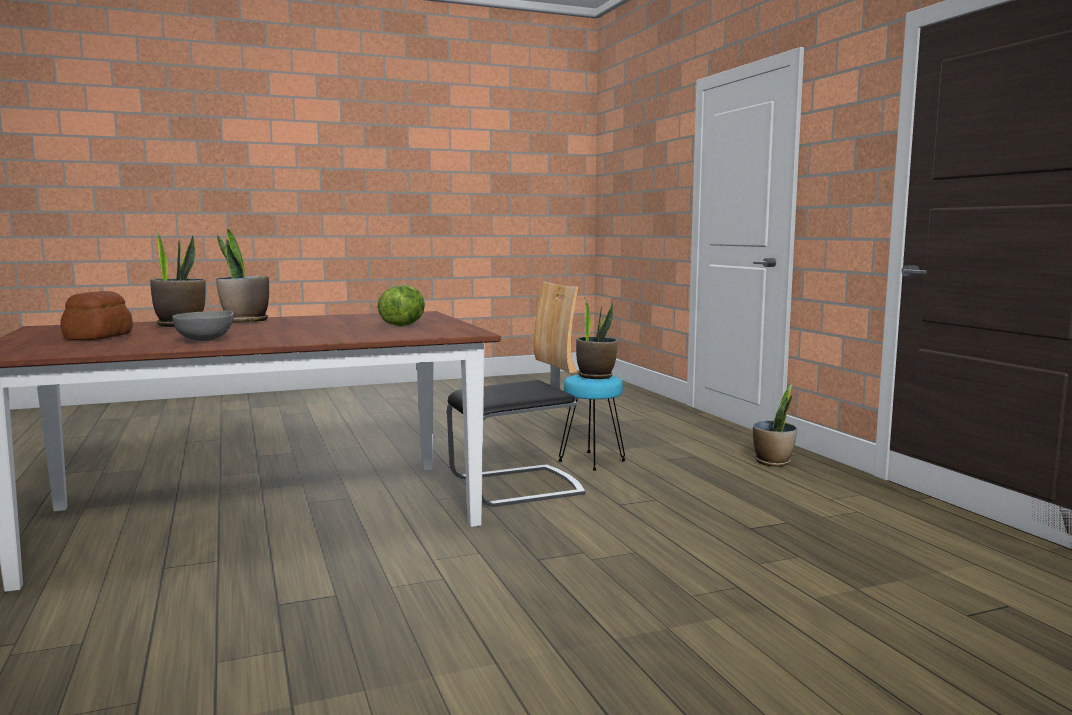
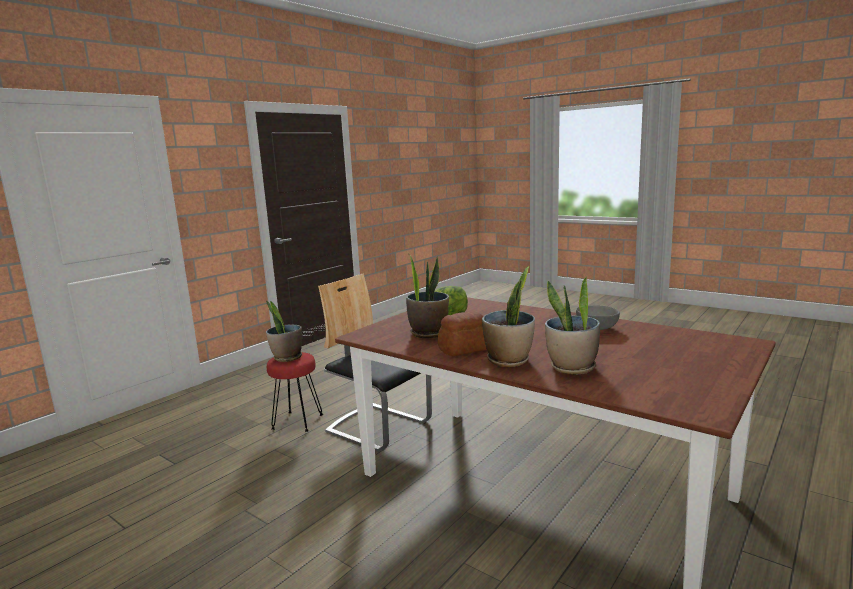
camera: 120 degrees left, 5 degrees up
bread [60,291,133,340] -> bread moved to [438,311,487,356]
turquoise stool [558,375,626,471] -> red stool [267,352,323,432]
potted plant [753,385,797,467] -> potted plant moved to [406,254,449,338]

